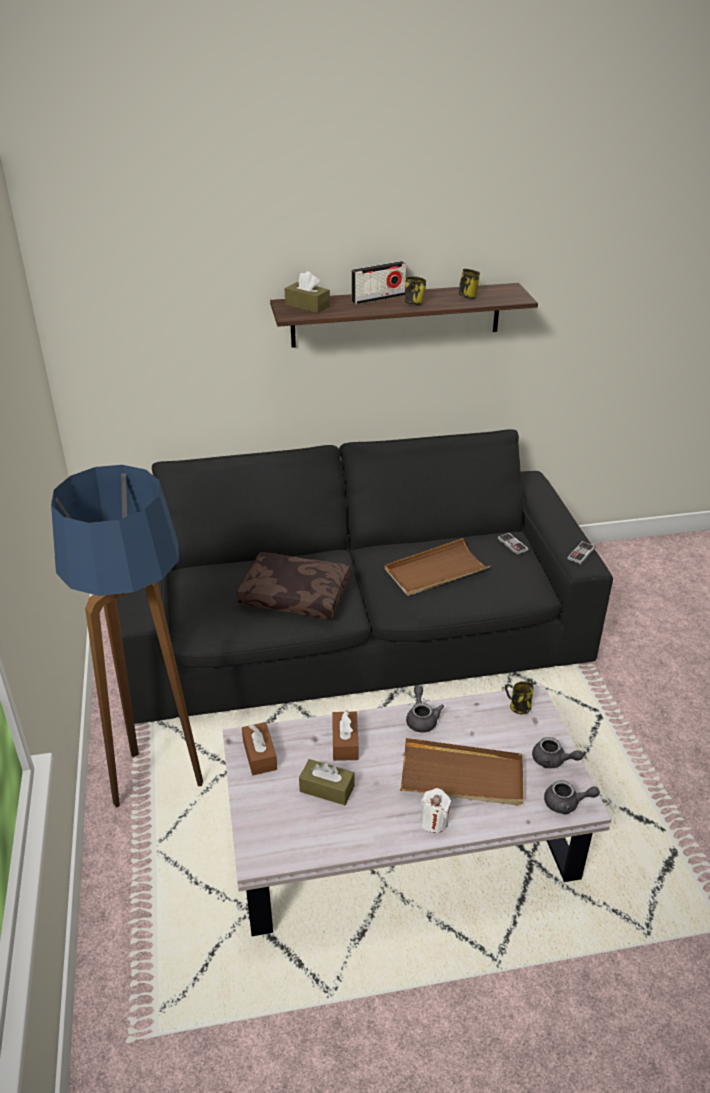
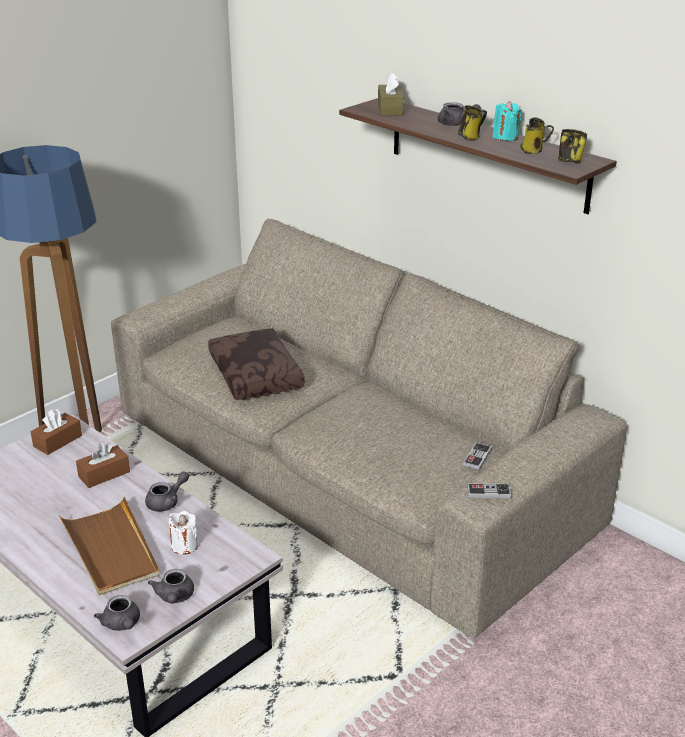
camera: 55 degrees right, 5 degrees down
black sofa [116,429,613,724] -> beige sofa [111,219,627,637]
brown tissue box [299,759,354,805] -> none
radio [351,261,407,304] -> grey teapot [438,102,481,126]
brown tray [385,538,491,596] -> none
white candle [420,788,451,833] -> white candle moved to [169,511,199,555]
mug [505,681,534,715] -> mug moved to [558,129,587,164]
none -> turquoise candle [493,101,522,141]

